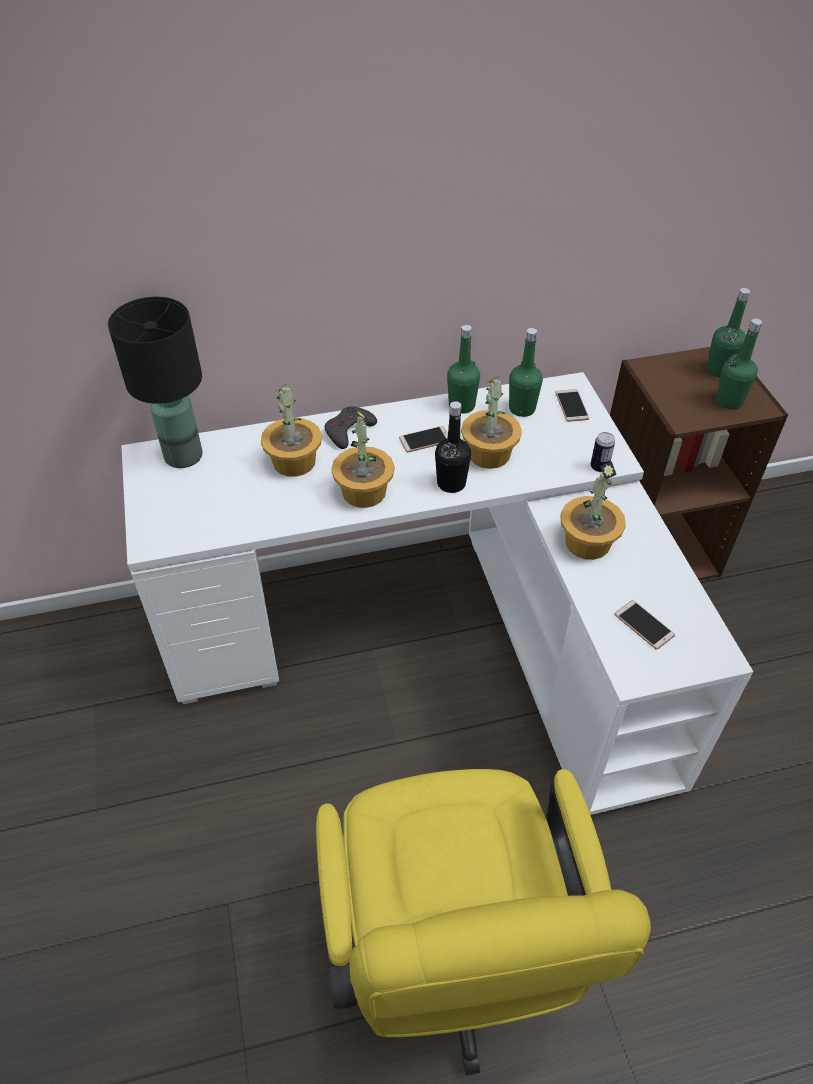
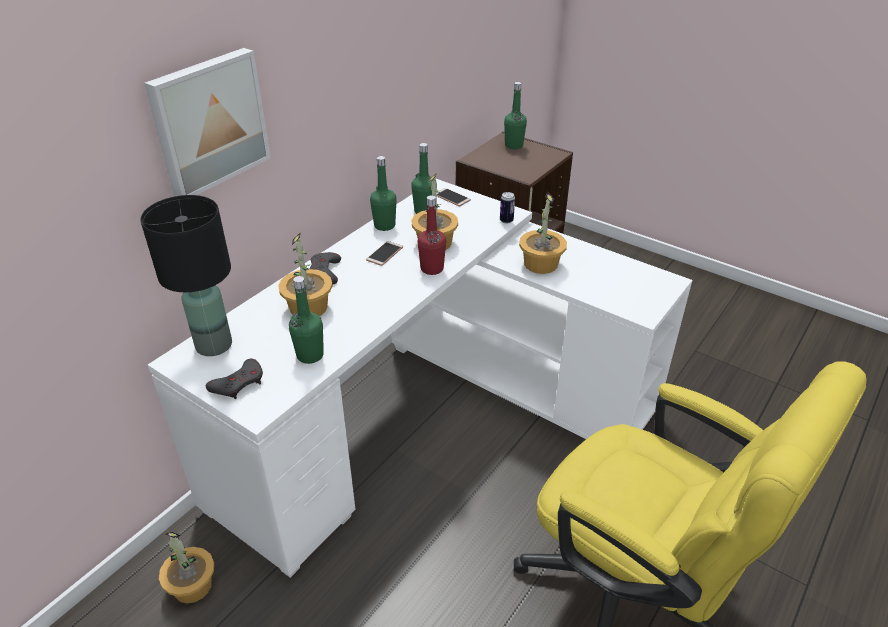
camera: 40 degrees left, 10 degrees down
potted plant [331,408,394,508] -> potted plant moved to [159,532,214,604]
black bottle [435,401,471,493] -> red bottle [417,195,446,275]
phone [614,600,675,650] -> none
green bottle [716,319,762,409] -> green bottle moved to [289,276,324,364]
none -> picture [144,48,271,197]
none -> grey game controller [206,359,263,399]

